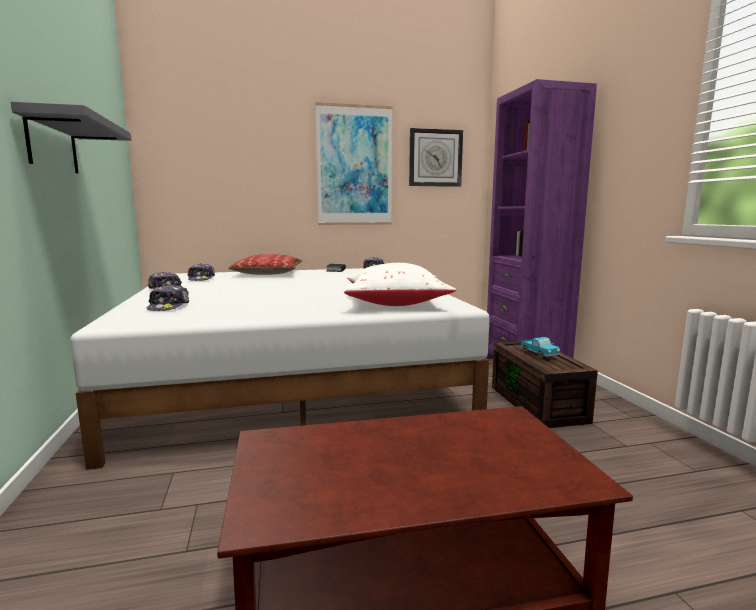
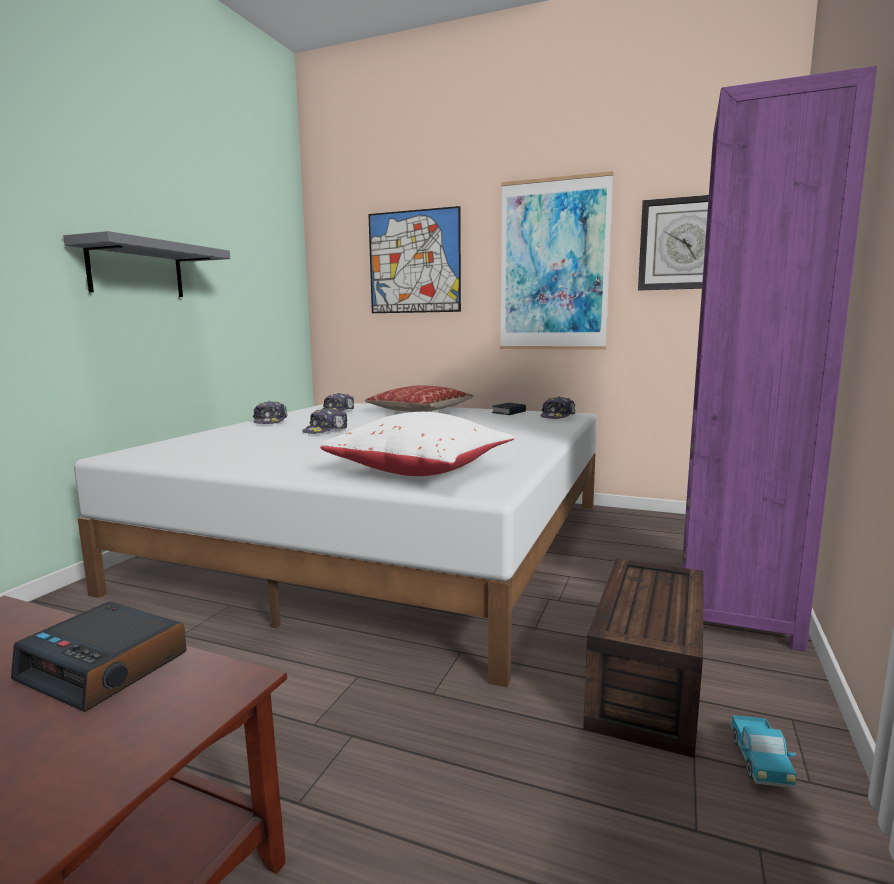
camera: 35 degrees right, 0 degrees up
cap [147,285,190,311] -> cap moved to [302,408,347,434]
toy truck [520,337,560,358] -> toy truck moved to [731,715,796,788]
none -> alarm clock [11,601,187,712]
none -> picture [368,206,461,313]

